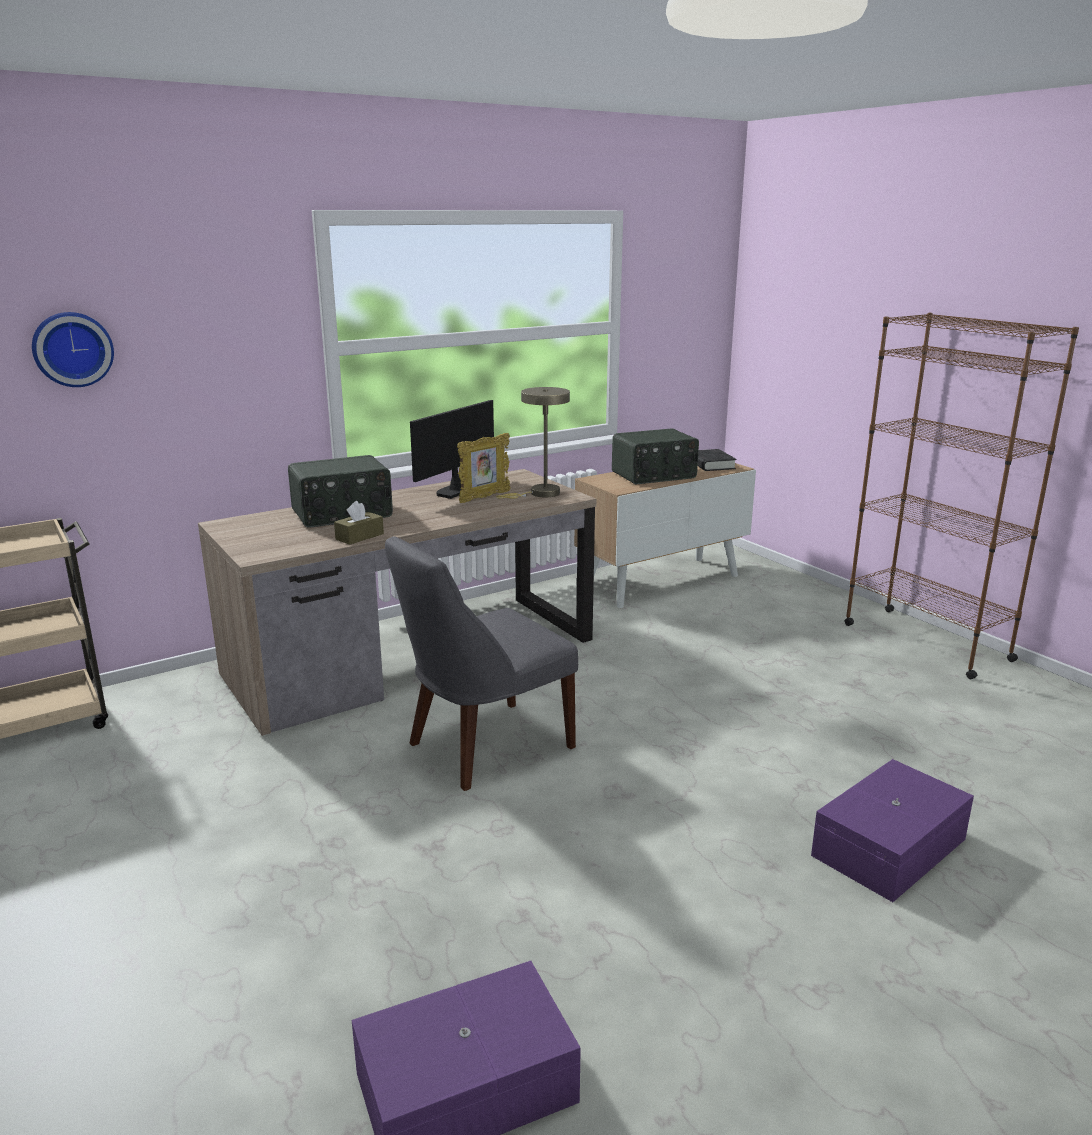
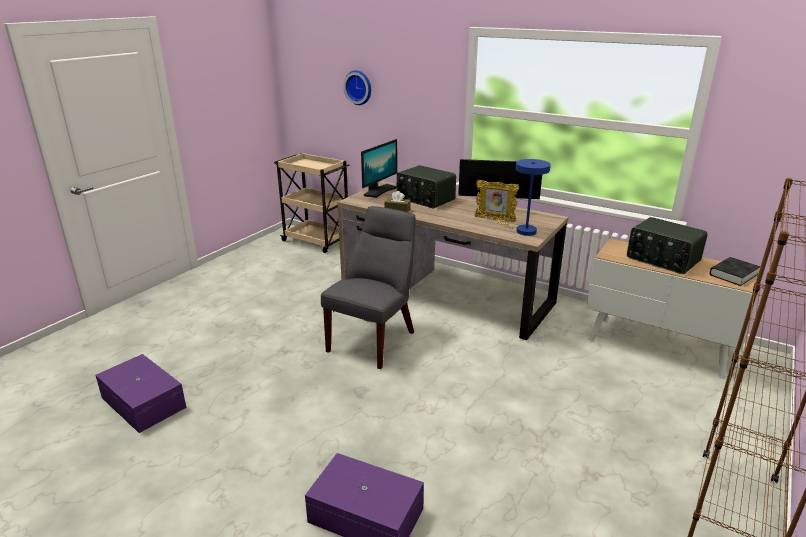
camera: 65 degrees right, 5 degrees up
grey chair [385,536,578,791] -> grey chair turned 90 degrees clockwise [321,206,415,369]
beige table lamp [496,387,570,499] -> blue table lamp [496,159,551,236]
none -> monitor [361,139,397,198]

